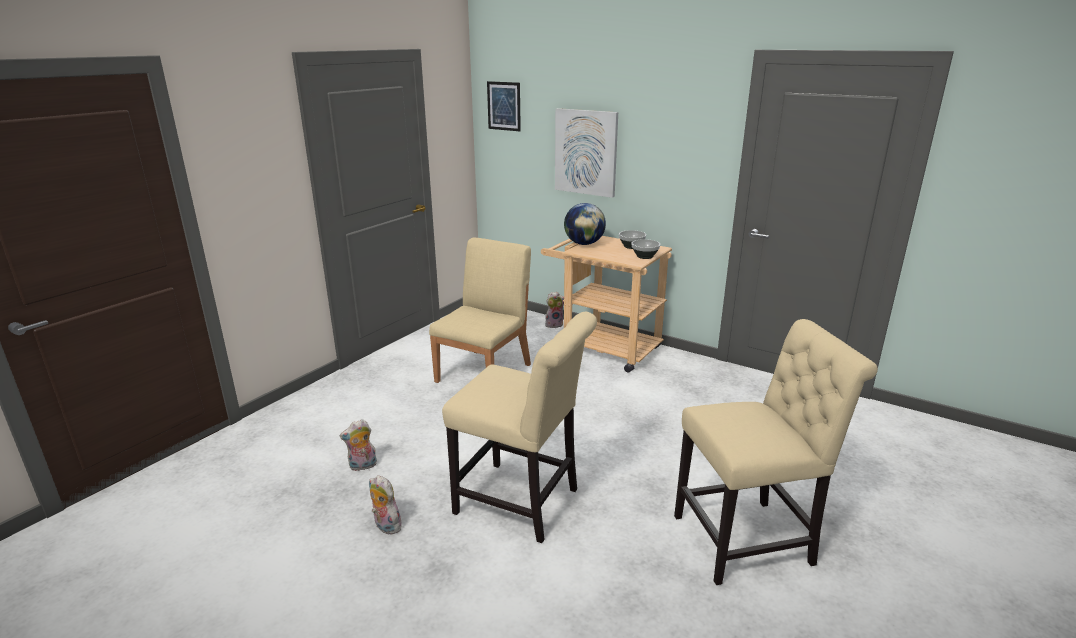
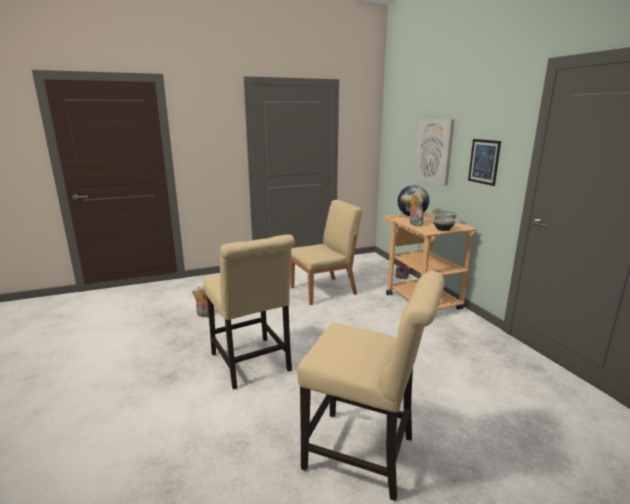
camera: 35 degrees right, 5 degrees down
plush toy [369,475,405,535] -> plush toy moved to [409,192,424,226]
picture [487,81,521,131] -> picture moved to [468,139,501,186]

